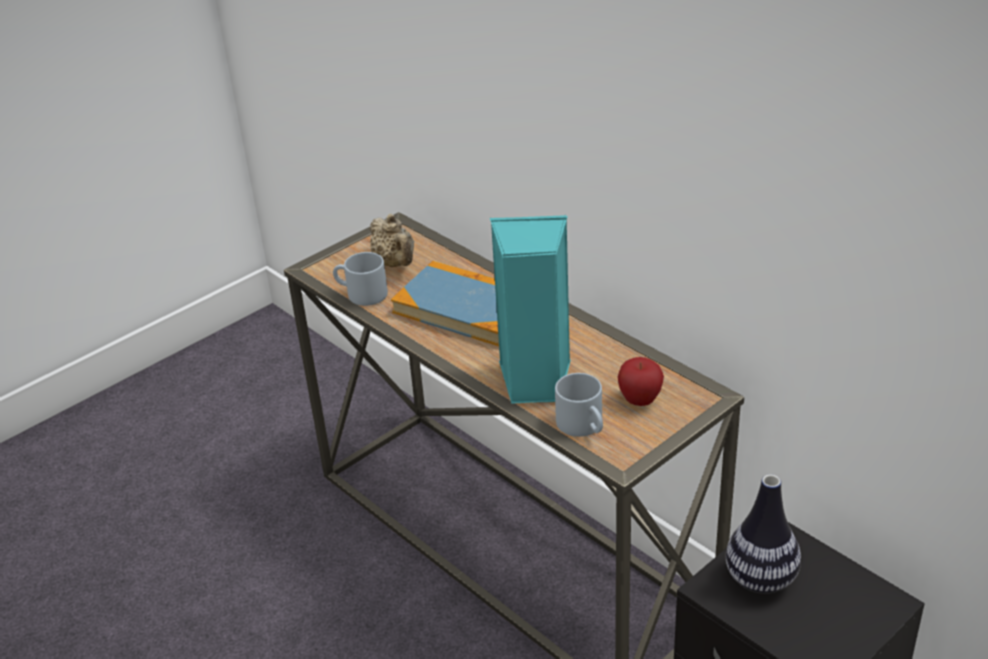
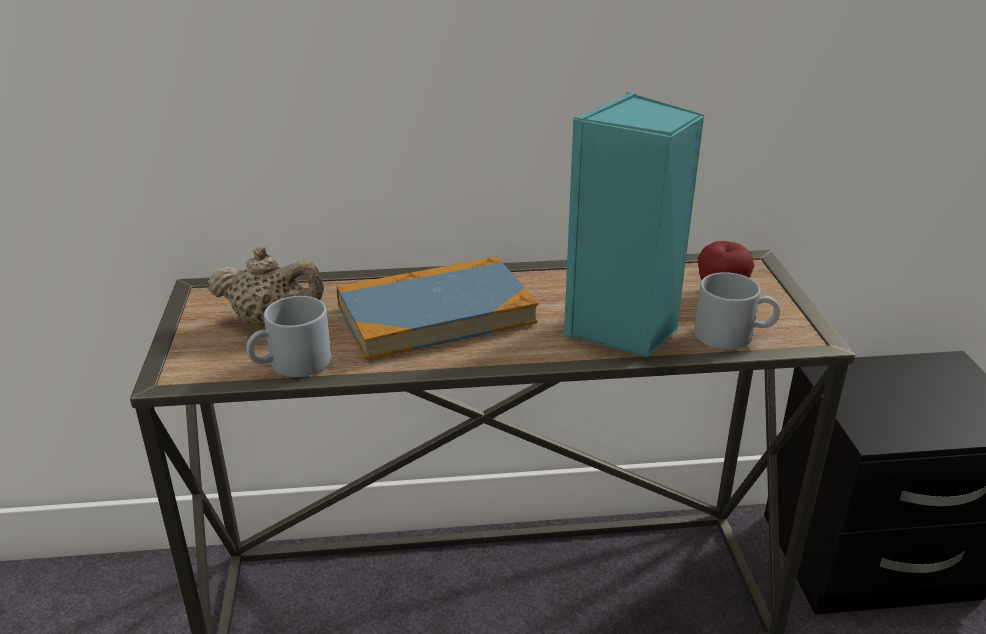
camera: 55 degrees left, 5 degrees down
vase [726,474,801,594] -> none

